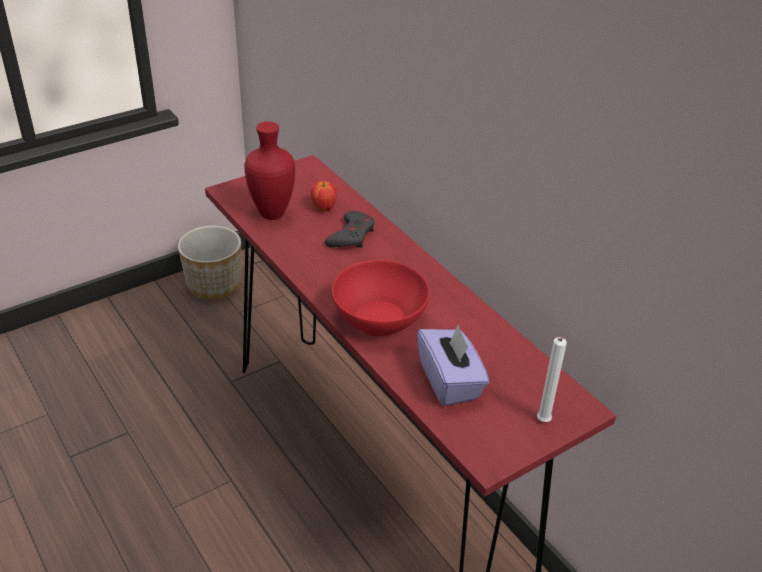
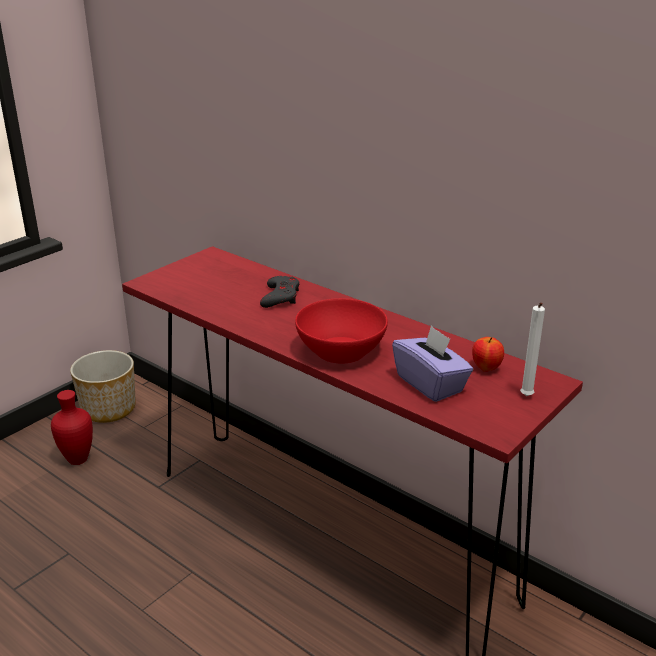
camera: 15 degrees left, 10 degrees down
red vase [245,121,295,220] -> red vase moved to [51,390,93,465]
apple [311,181,337,211] -> apple moved to [472,337,504,372]

